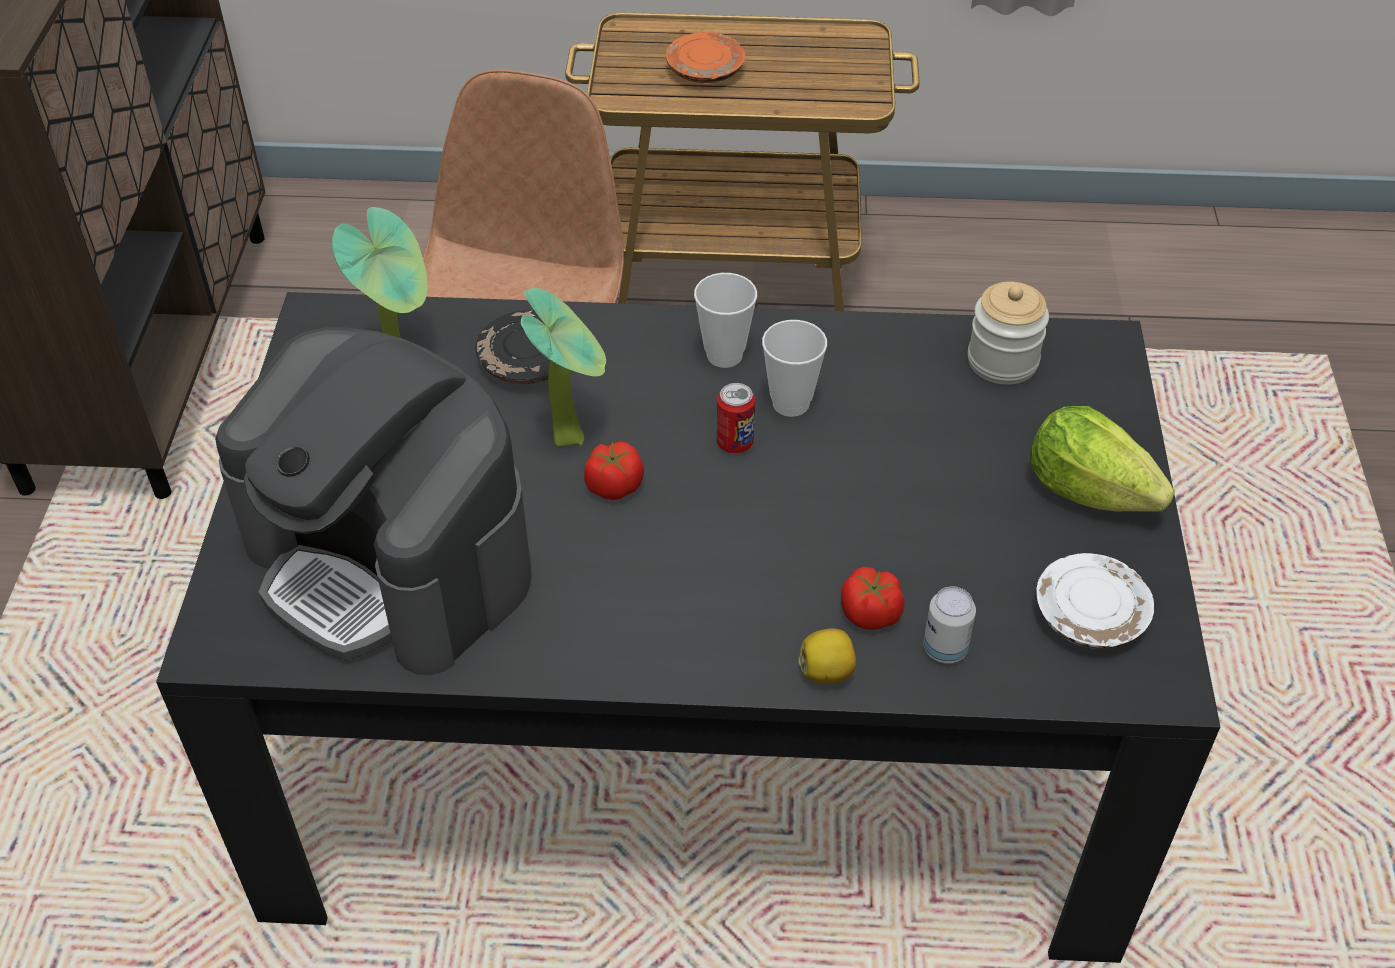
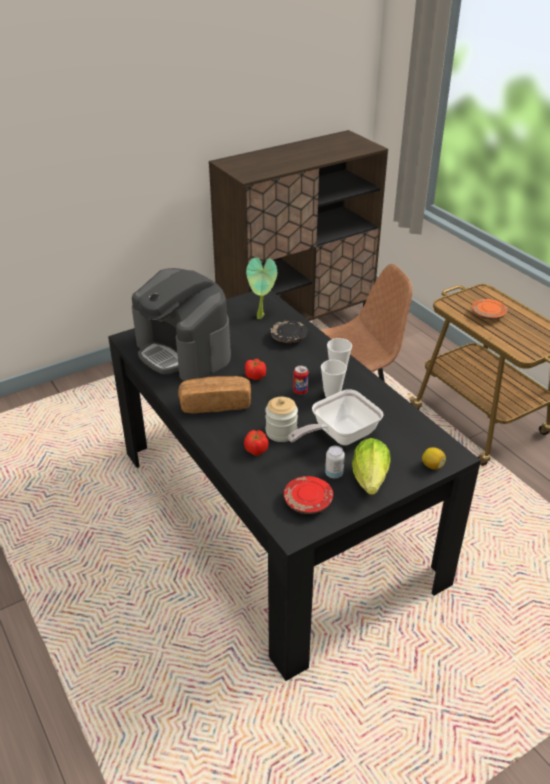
camera: 55 degrees right, 10 degrees down
coffee machine [215,327,532,675] -> coffee machine turned 45 degrees counterclockwise [132,268,231,381]
potted plant [521,288,606,447] -> none
lemon [798,628,856,684] -> lemon moved to [422,447,446,470]
can [923,586,976,663] -> can moved to [325,446,345,478]
jar [968,282,1049,385] -> jar moved to [265,397,298,442]
white plate [1036,553,1154,649] -> red plate [284,476,333,514]
none -> bread [178,376,251,413]
none -> frying pan [288,389,383,445]

